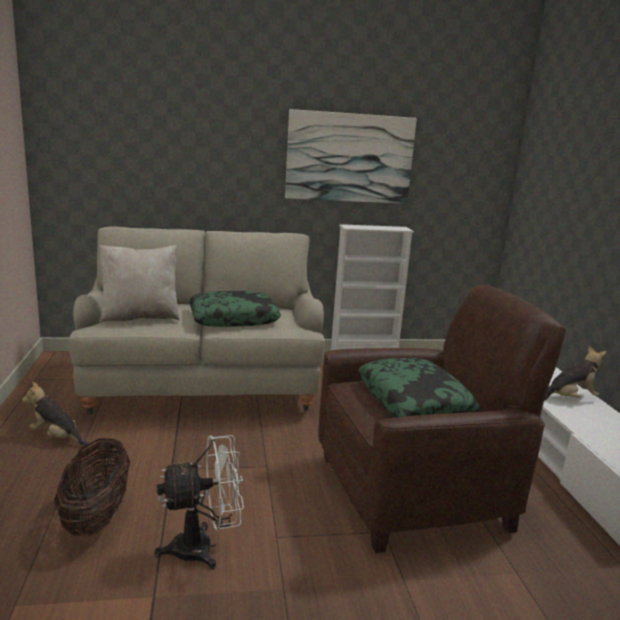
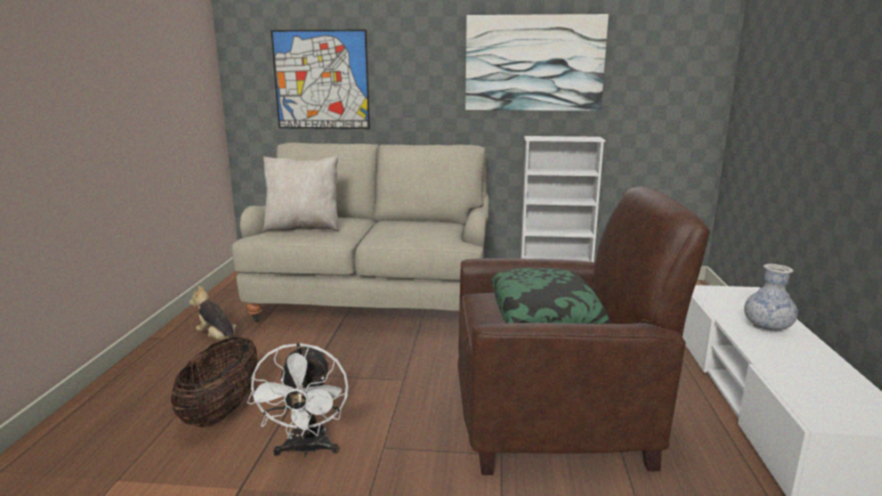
camera: 15 degrees right, 0 degrees up
white fan [155,435,244,569] -> white fan turned 90 degrees clockwise [247,343,348,457]
pillow [189,291,281,327] -> none
plush toy [544,345,606,401] -> vase [744,264,798,332]
none -> picture [271,30,370,129]

